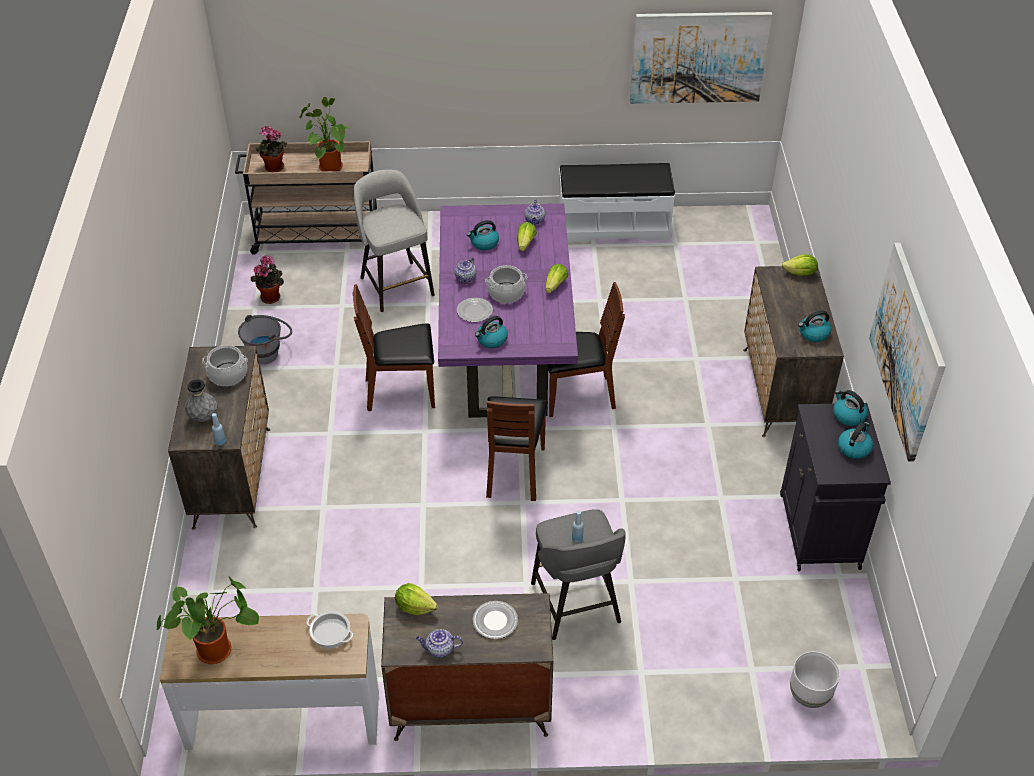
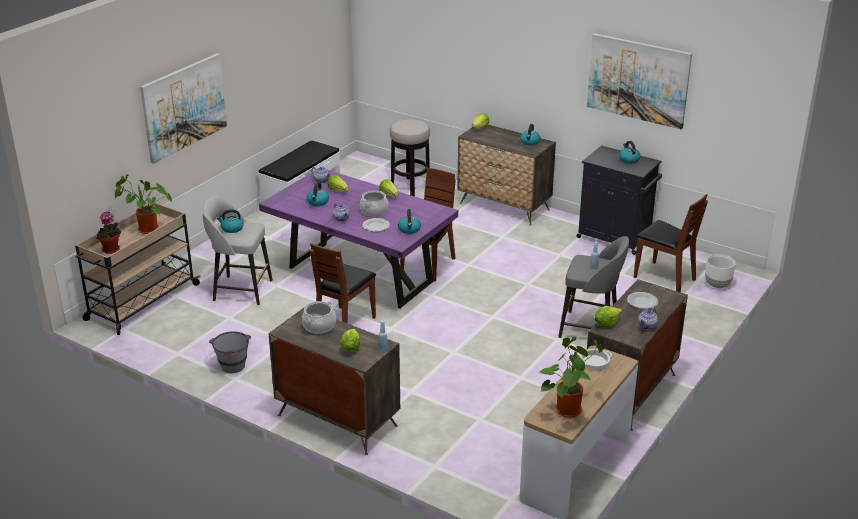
camera: 55 degrees left, 15 degrees down
grey vase [185,379,218,423] -> lettuce [340,328,361,352]
potted plant [251,255,284,304] -> none
brown chair [486,397,548,501] -> brown chair moved to [633,194,708,292]
picture [630,12,772,104] -> picture moved to [140,54,227,164]
kettle [833,390,868,426] -> kettle moved to [217,209,244,233]
none -> stool [390,119,430,196]

